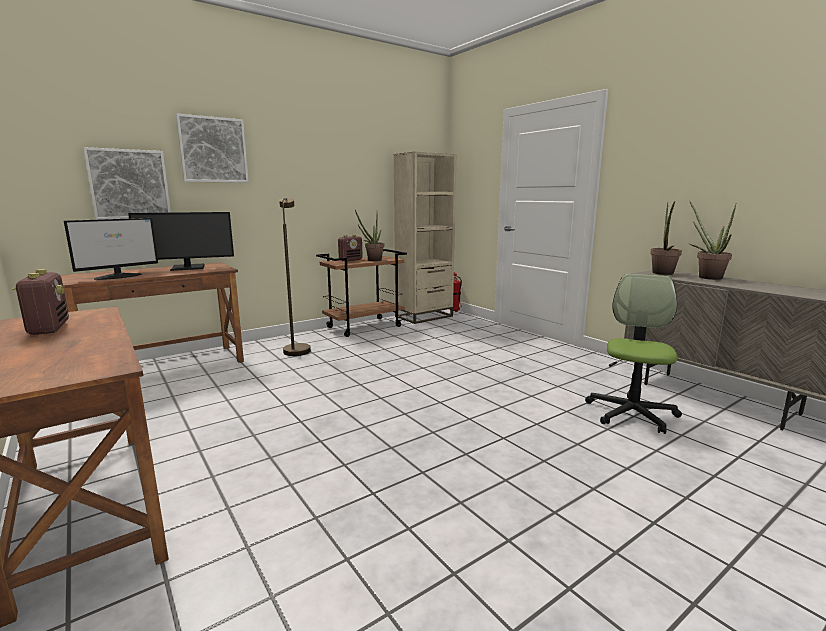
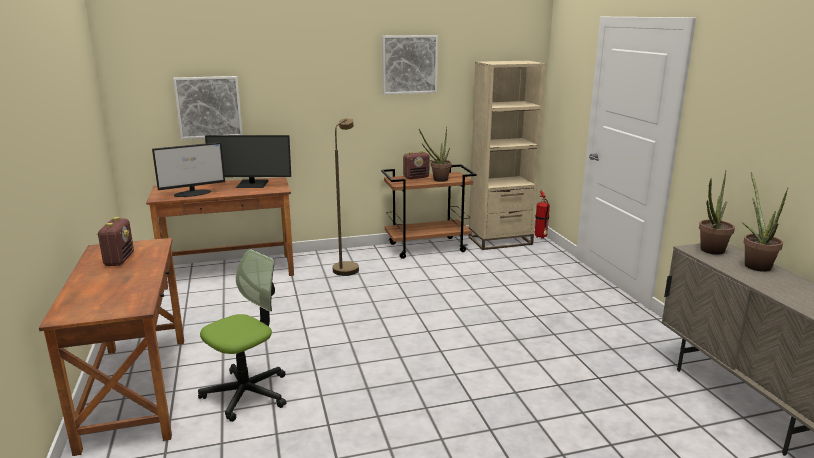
camera: 20 degrees right, 5 degrees up
picture [176,114,249,183] -> picture moved to [382,35,438,95]
office chair [585,274,682,434] -> office chair moved to [198,249,286,422]

